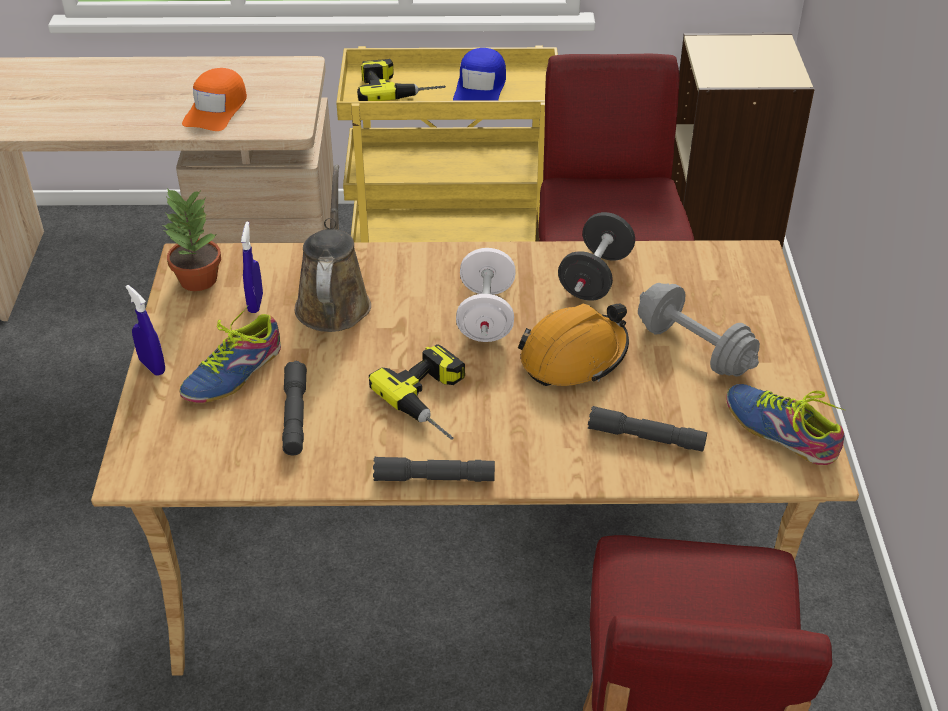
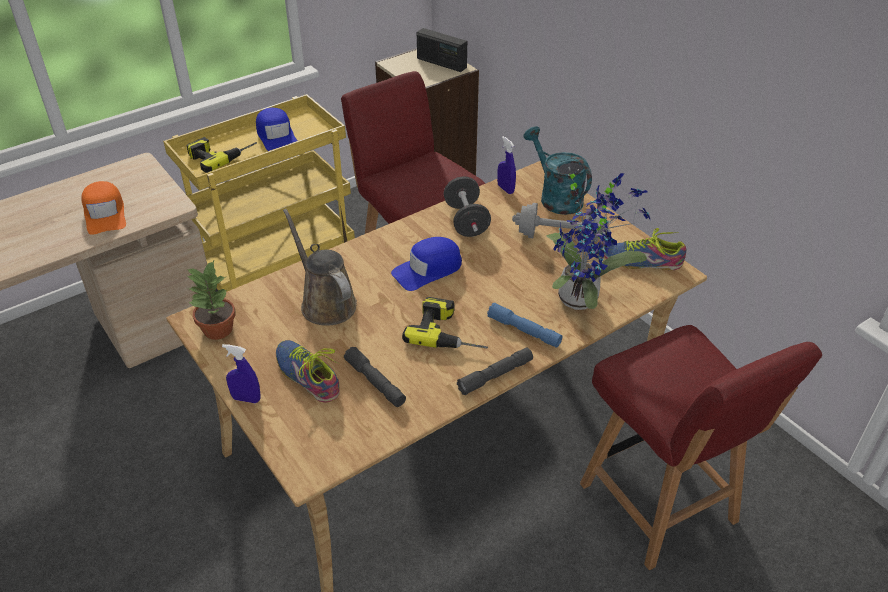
camera: 35 degrees left, 0 degrees up
shoe [179,306,281,403] -> shoe turned 135 degrees clockwise [276,340,340,403]
blue spray bottle [241,222,263,313] -> blue spray bottle moved to [497,136,516,194]
white dumbbell [456,248,516,342] -> blue cap [391,237,462,291]
orange hard hat [518,303,629,386] -> none
grey flashlight [588,406,707,452] -> potted plant [546,166,650,310]
none -> radio [417,28,467,72]
none -> blue flashlight [487,303,563,348]
none -> turquoise watering can [523,126,592,215]

